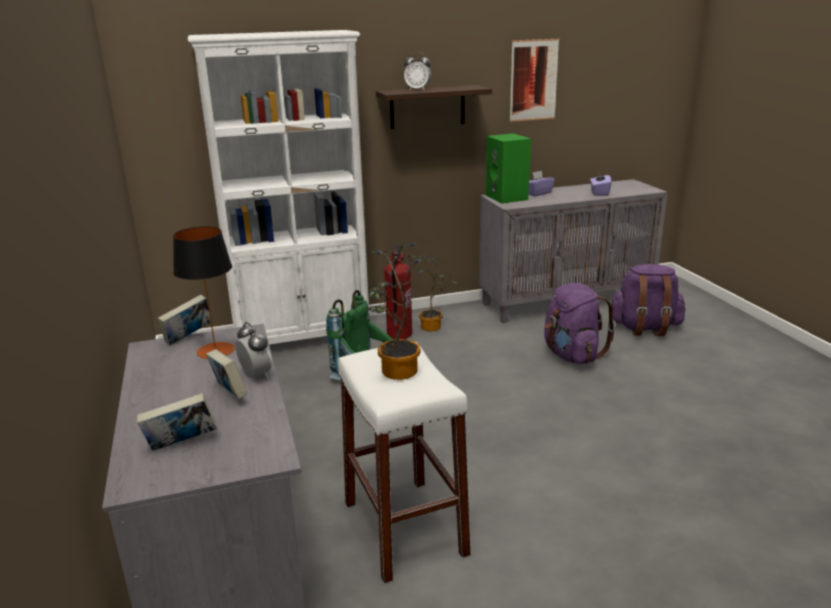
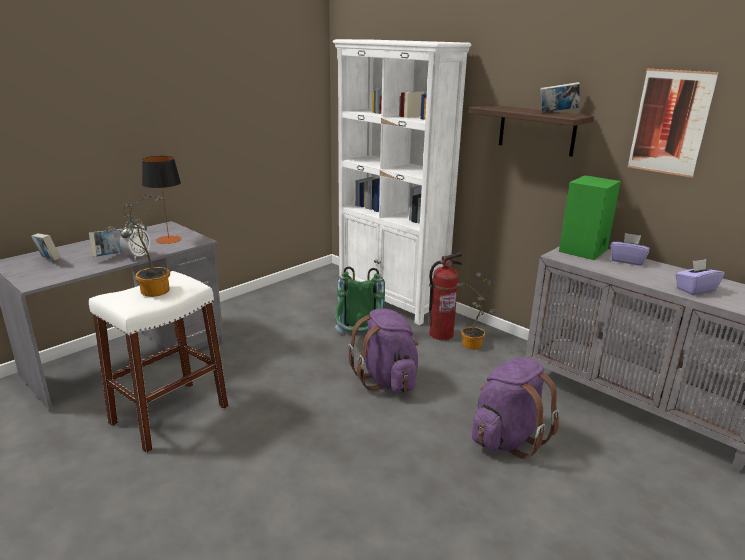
camera: 60 degrees right, 0 degrees up
book [157,295,212,345] -> book moved to [540,82,580,113]
alarm clock [404,52,431,90] -> none
purple backpack [611,264,686,336] -> purple backpack moved to [348,308,419,393]

